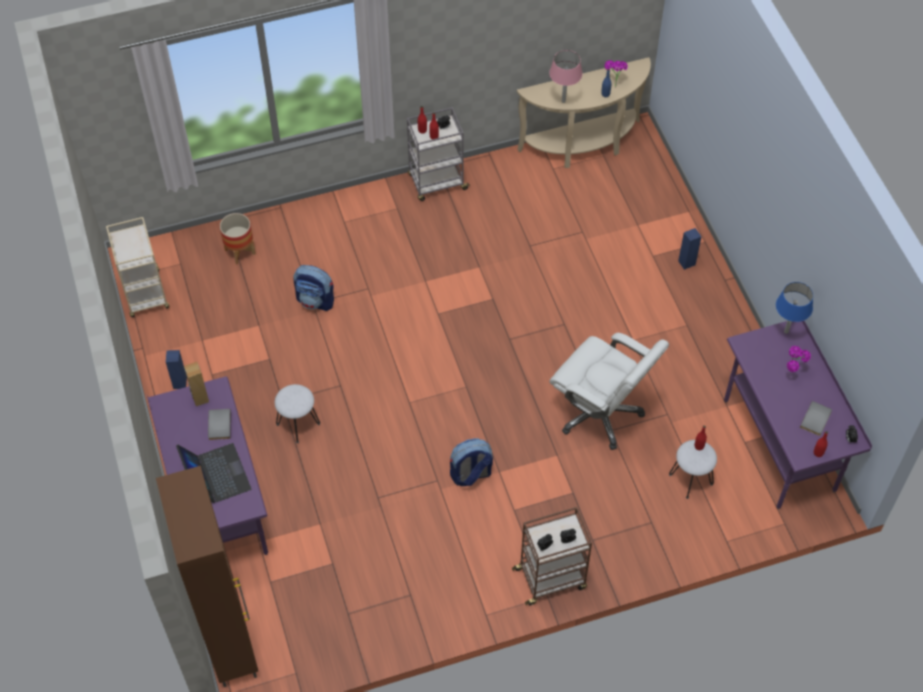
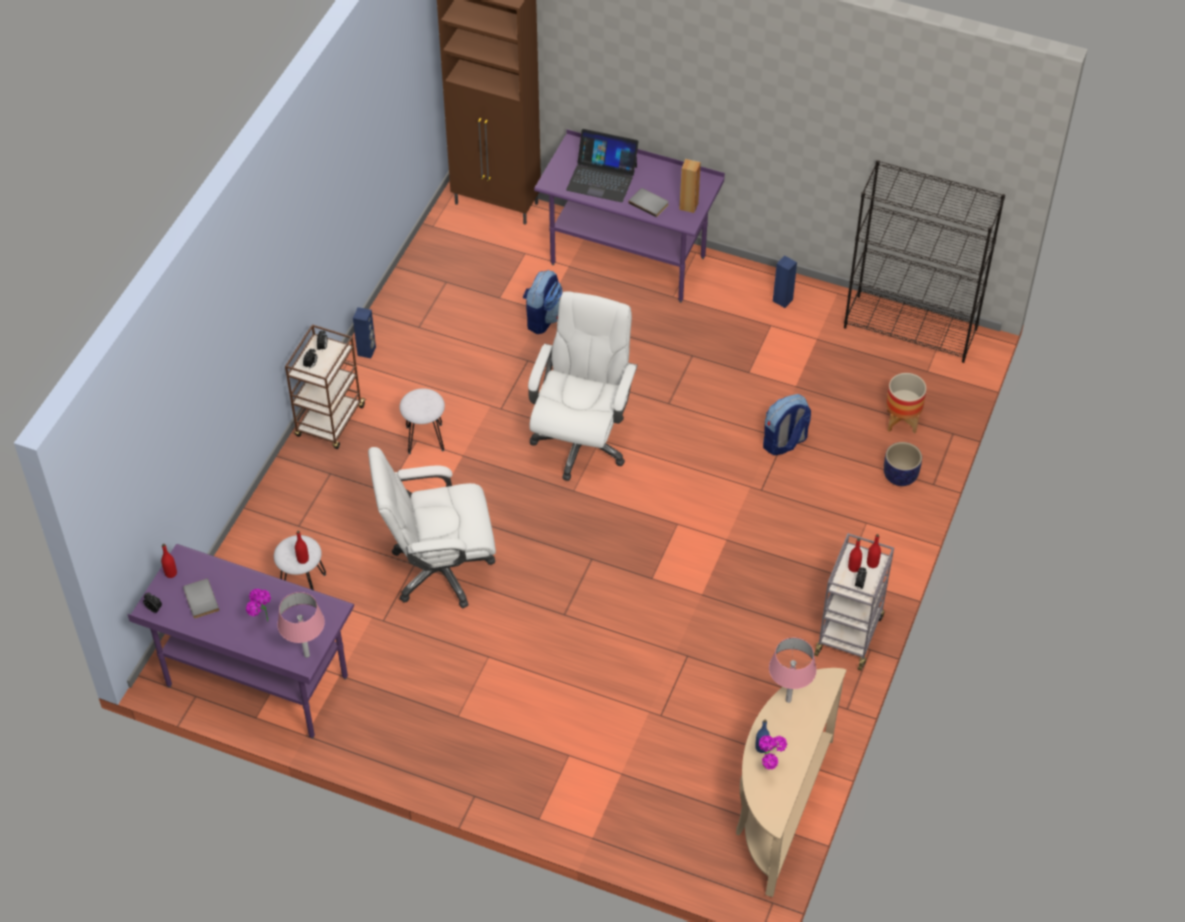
camera: 130 degrees right, 5 degrees down
beige cart [106,217,169,317] -> black bookcase [844,160,1005,363]
white stool [275,384,320,443] -> white stool moved to [399,388,445,454]
backpack [450,438,493,486] -> backpack moved to [523,270,562,334]
blue speaker [678,228,701,270] -> blue speaker moved to [353,307,376,358]
blue table lamp [776,282,813,334] -> pink table lamp [277,592,325,658]
none -> white office chair [528,291,638,481]
none -> planter [884,442,922,486]

